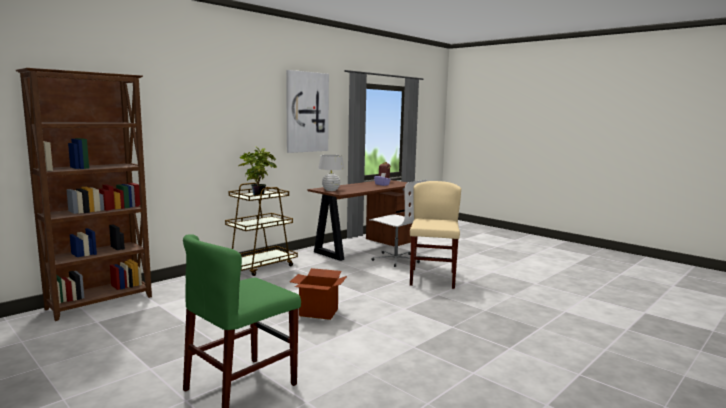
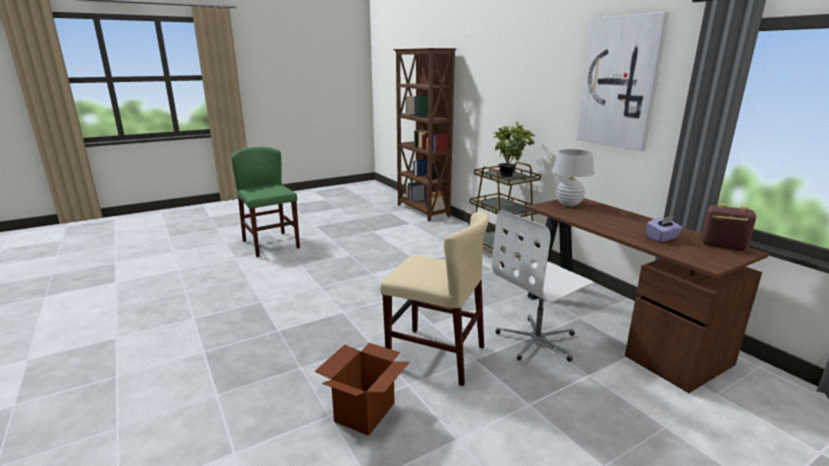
camera: 105 degrees right, 10 degrees up
cardboard box [290,268,347,320] -> cardboard box moved to [314,343,410,436]

